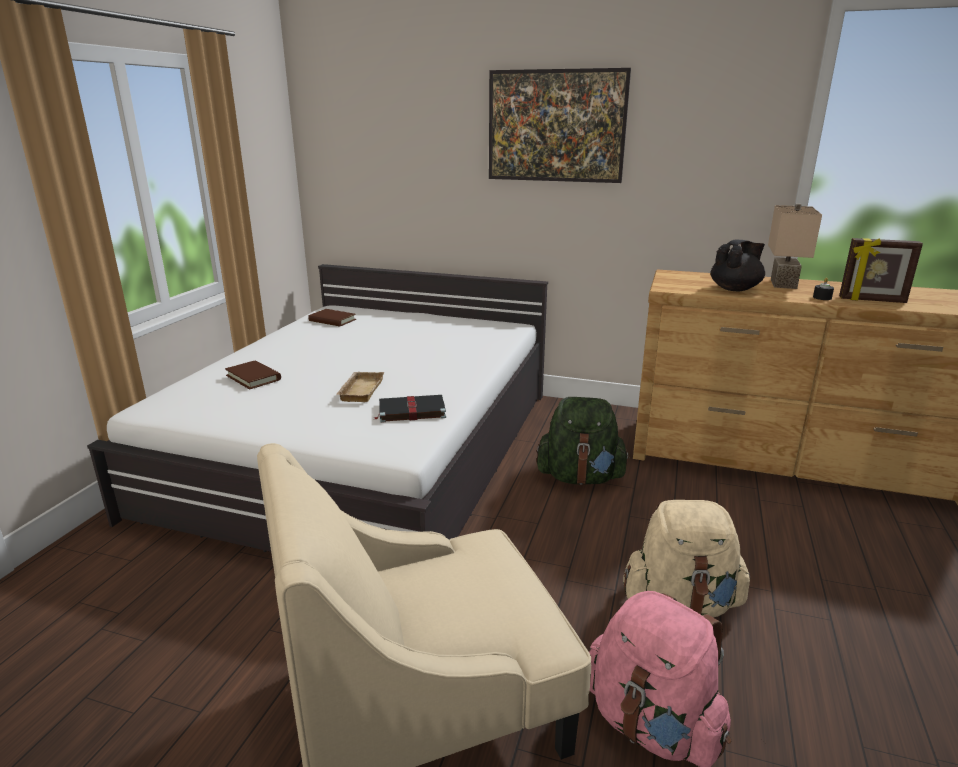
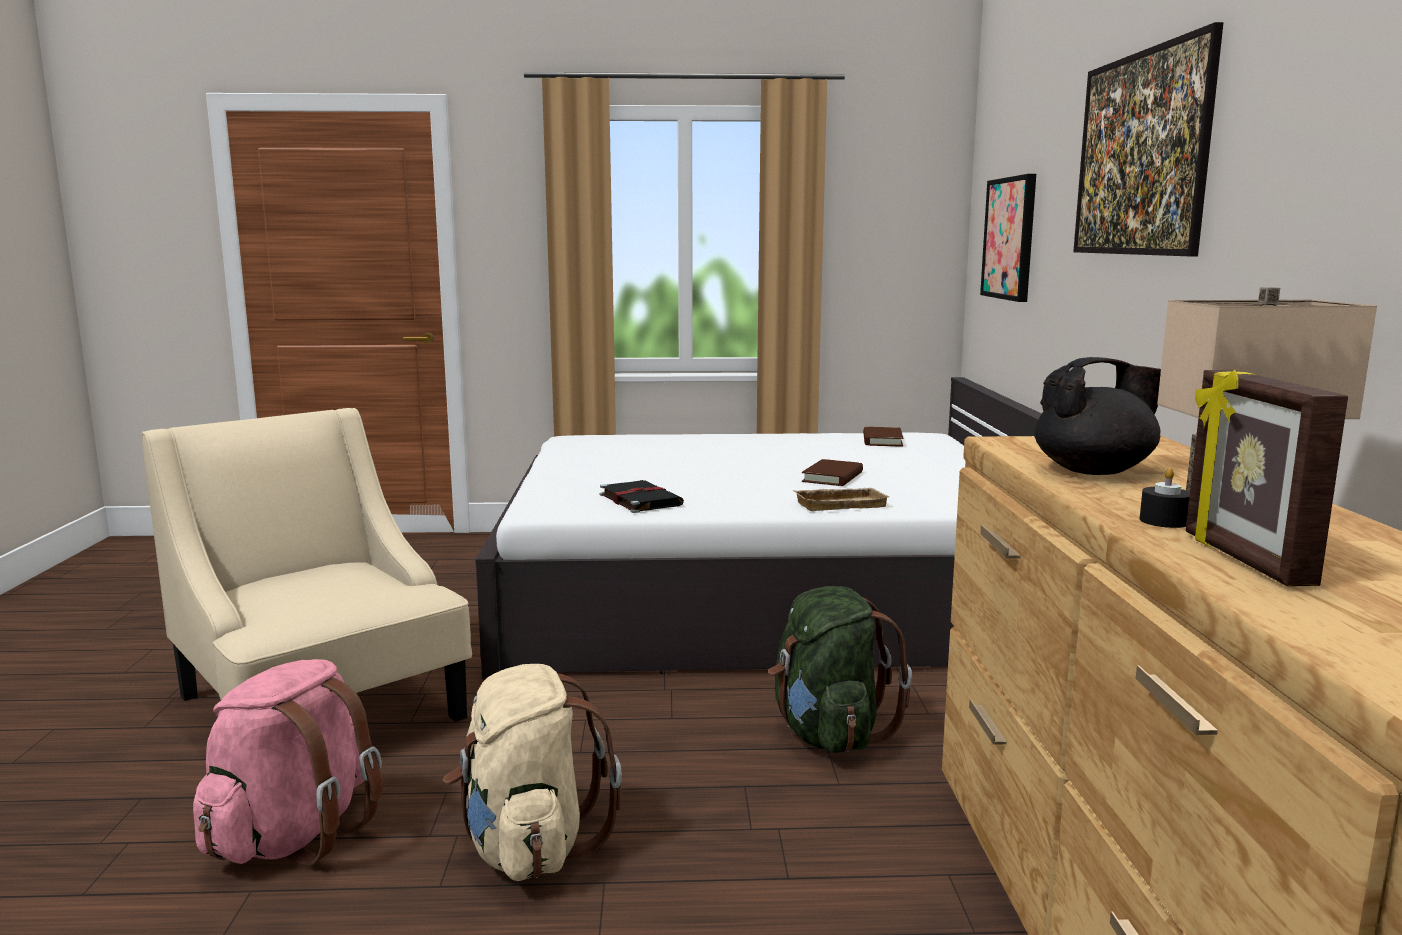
camera: 70 degrees right, 10 degrees down
brown book [225,360,281,390] -> brown book moved to [802,459,863,486]
beige tray [336,372,385,402] -> beige tray moved to [793,488,890,511]
black teapot [710,240,765,291] -> black teapot turned 45 degrees counterclockwise [1034,357,1161,475]
none -> picture [980,174,1036,302]

